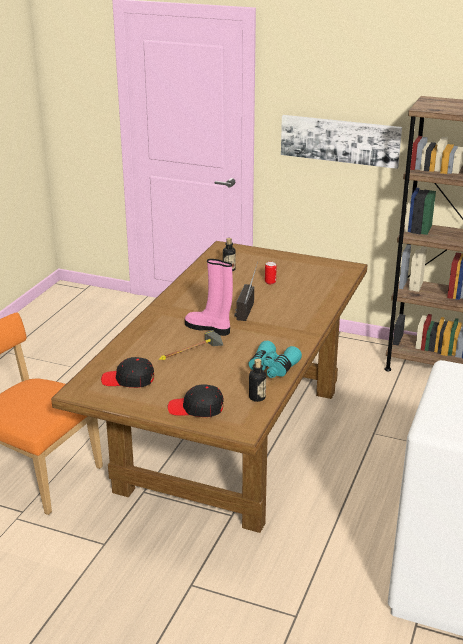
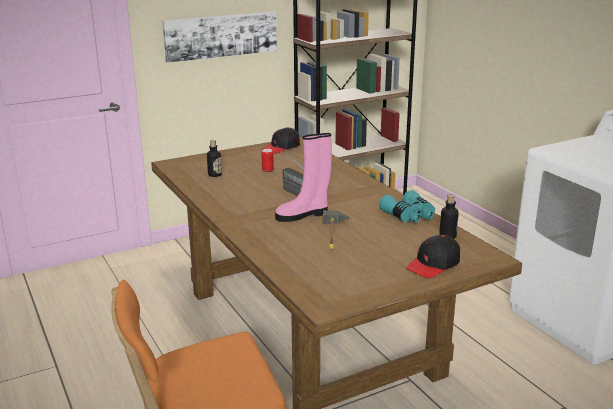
camera: 50 degrees left, 5 degrees down
black cap [101,357,154,388] -> black cap moved to [262,127,300,154]

